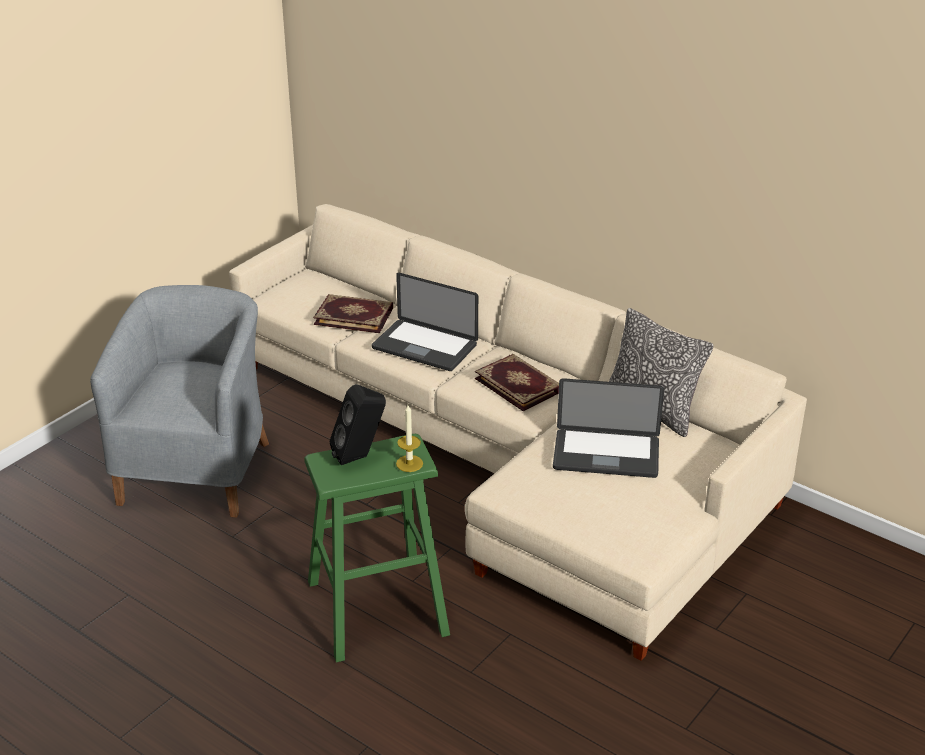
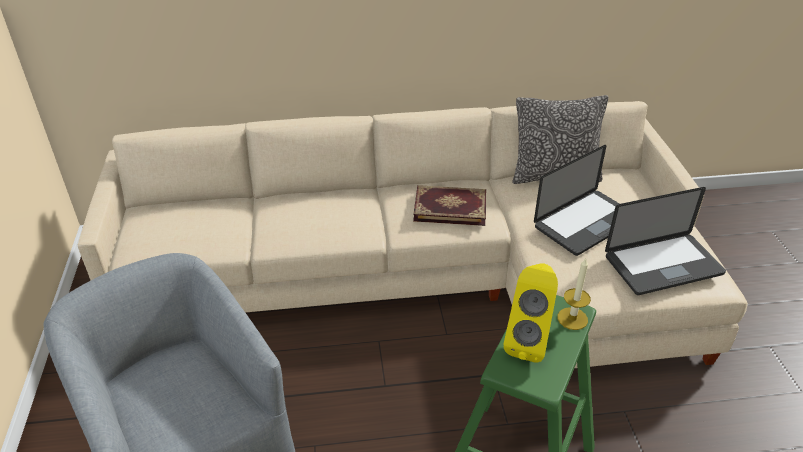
camera: 45 degrees left, 5 degrees up
book [313,294,393,333] -> none
black speaker [330,384,386,465] -> yellow speaker [503,263,558,362]
laptop [372,273,478,371] -> laptop moved to [605,187,726,295]

